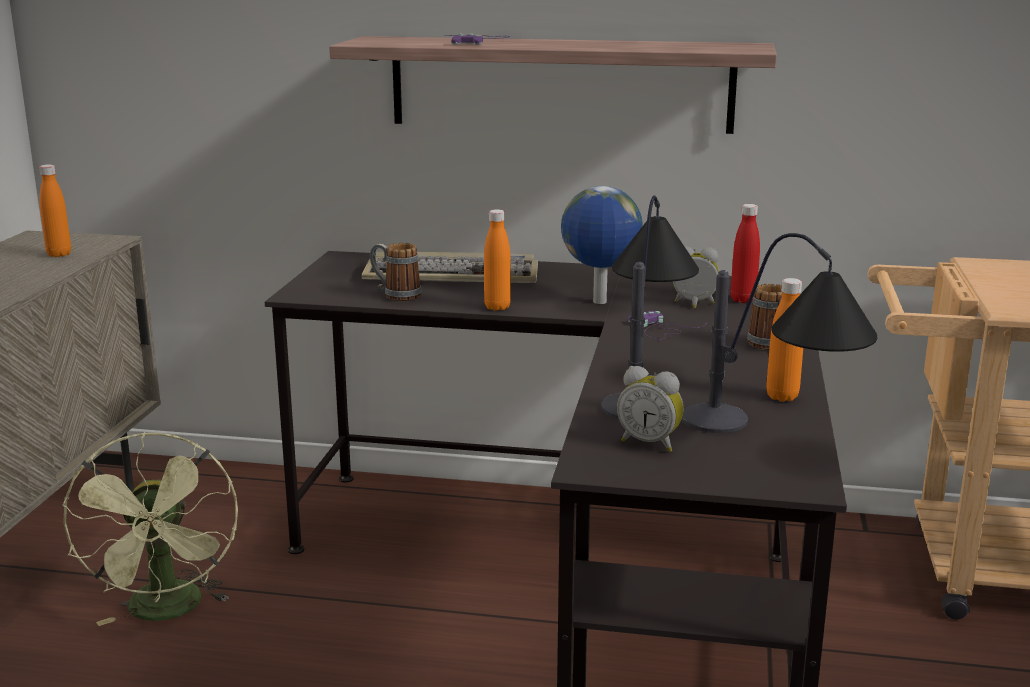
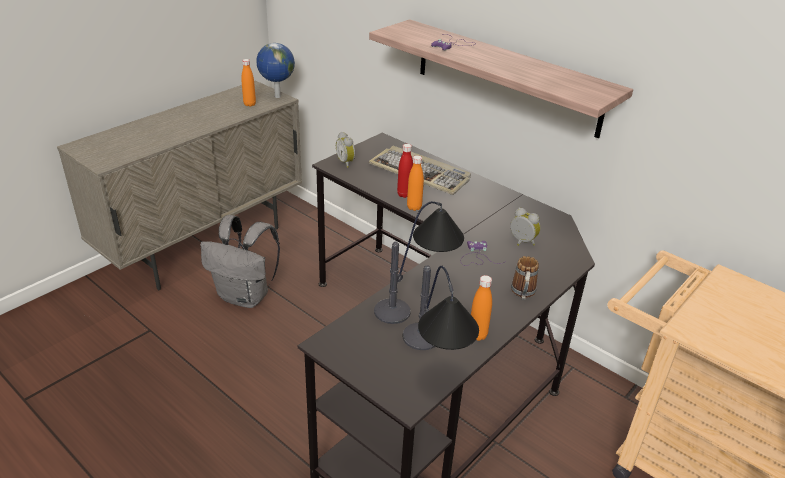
camera: 30 degrees right, 15 degrees up
green fan [62,432,238,626] -> grey backpack [201,215,280,308]
mug [370,243,421,301] -> none
globe [561,186,643,304] -> globe moved to [257,43,295,98]
alarm clock [617,366,684,452] -> alarm clock moved to [336,132,355,168]
red bottle [731,204,760,303] -> red bottle moved to [397,144,413,198]

